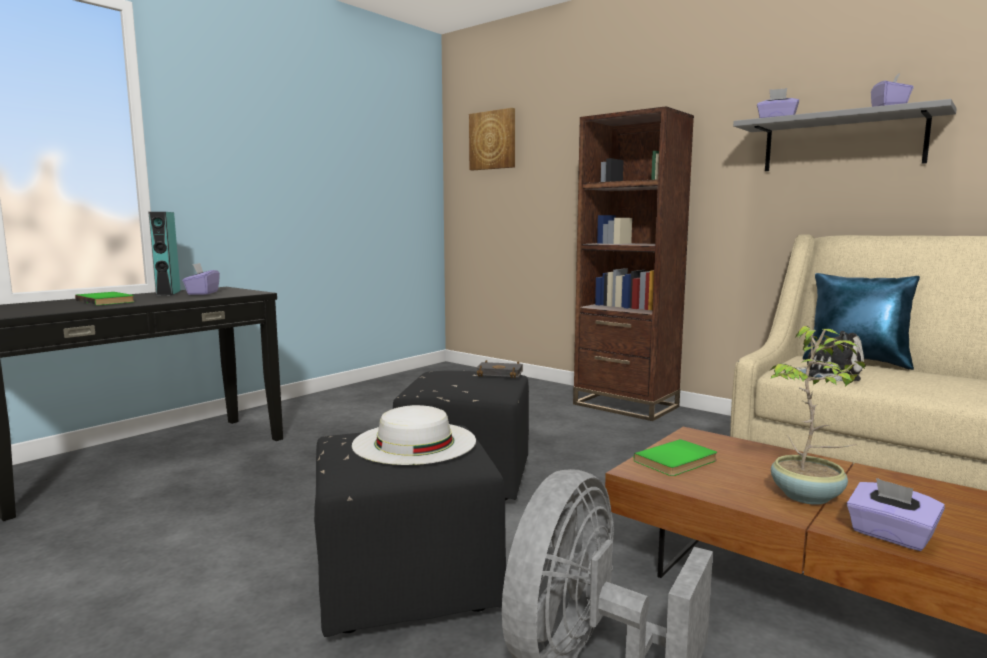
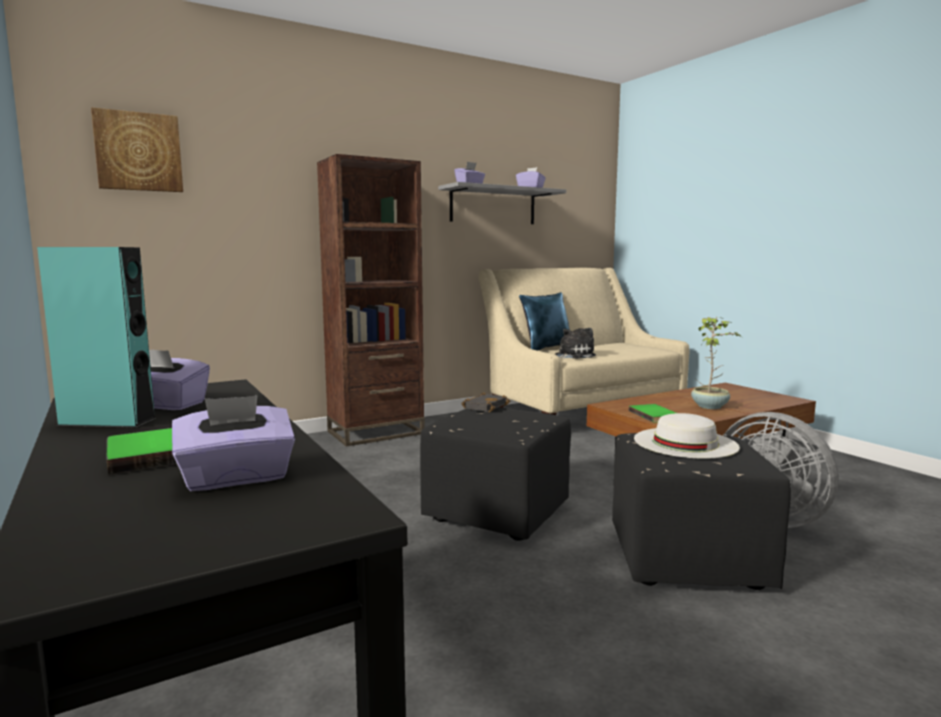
camera: 70 degrees left, 0 degrees up
purple tissue box [847,478,945,551] -> purple tissue box moved to [172,395,295,491]

